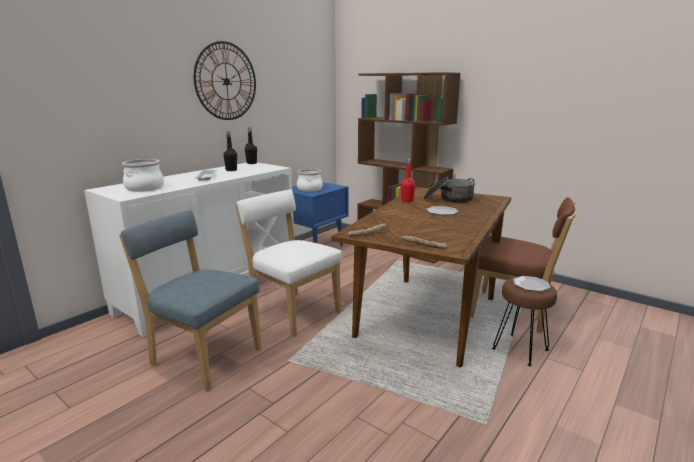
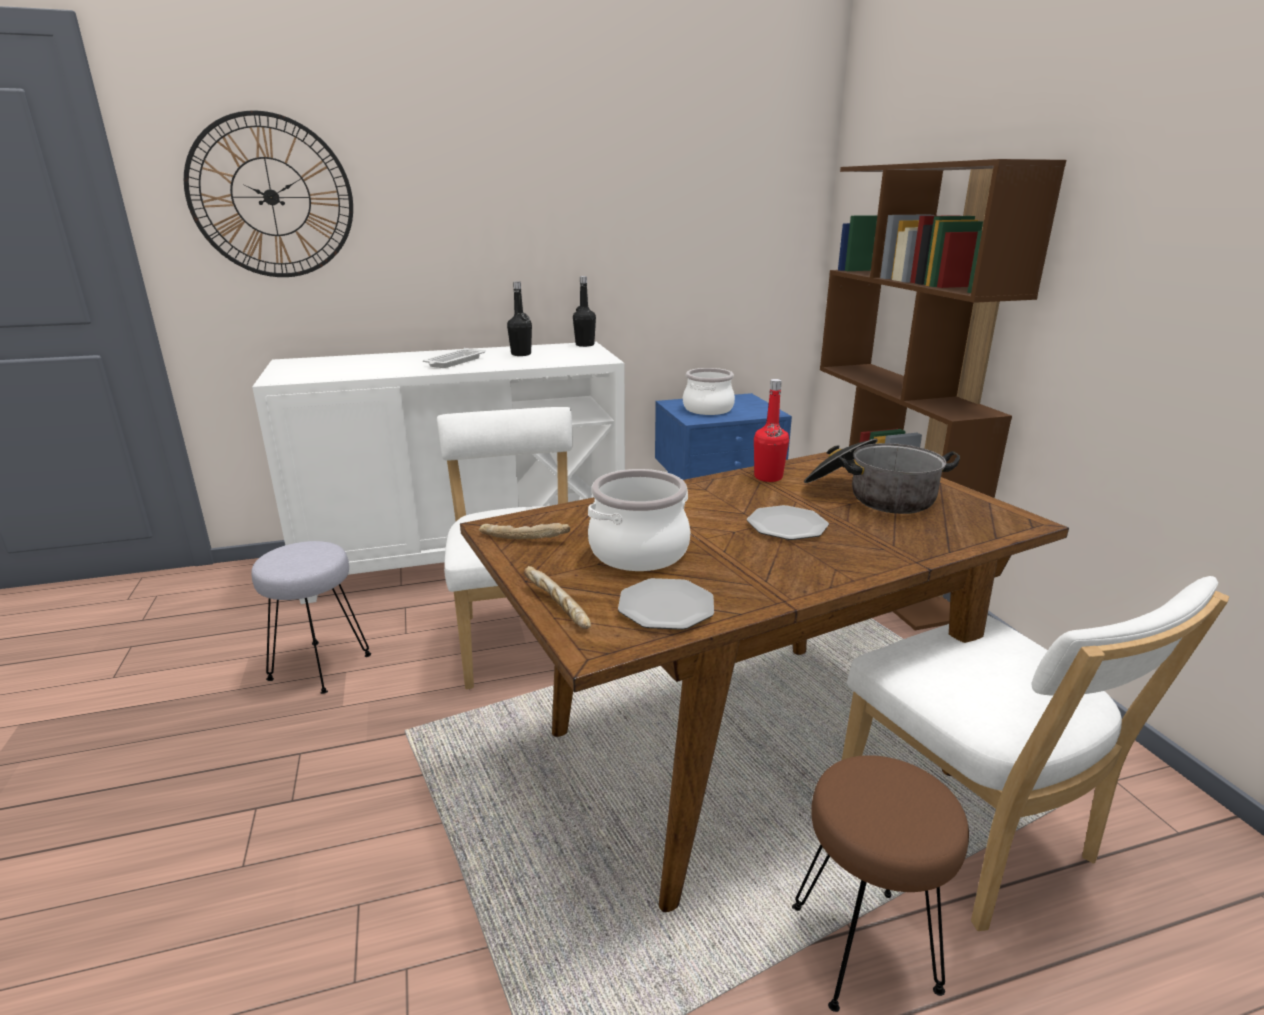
camera: 35 degrees right, 5 degrees up
blue chair [119,210,262,391] -> grey stool [251,541,371,694]
cooking pot [122,159,164,192] -> cooking pot moved to [588,469,691,571]
wall clock [194,41,256,120] -> wall clock moved to [184,110,353,277]
brown chair [470,197,577,333] -> white chair [842,576,1229,931]
plate [513,276,550,292] -> plate moved to [618,578,714,630]

